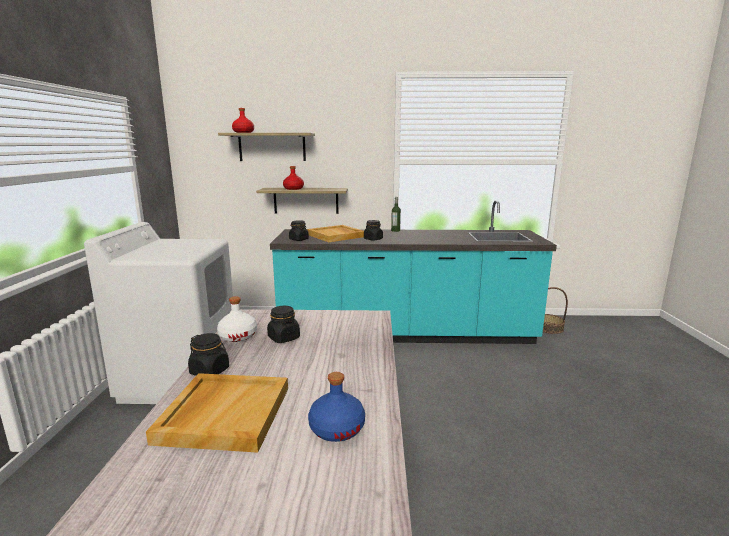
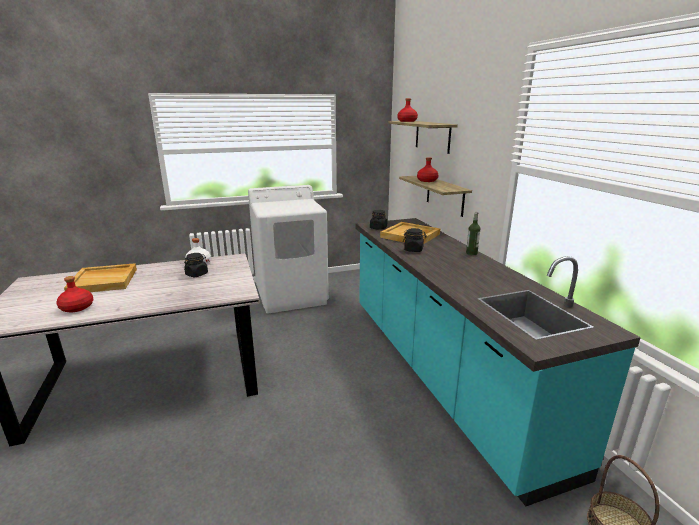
camera: 70 degrees right, 5 degrees up
black jar [188,333,229,376] -> none
blue bottle [308,372,365,442] -> red bottle [56,276,94,312]

